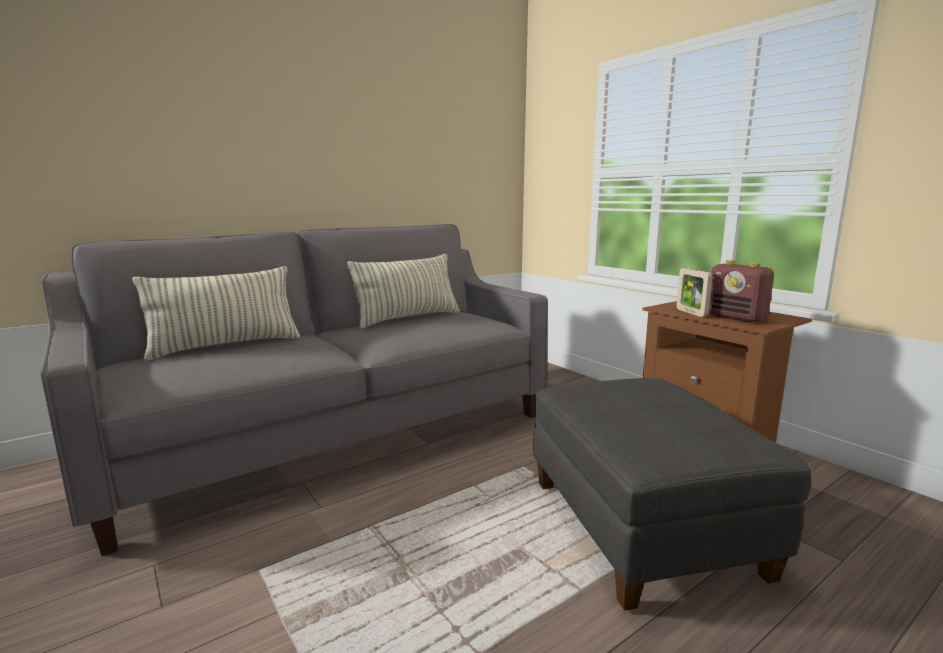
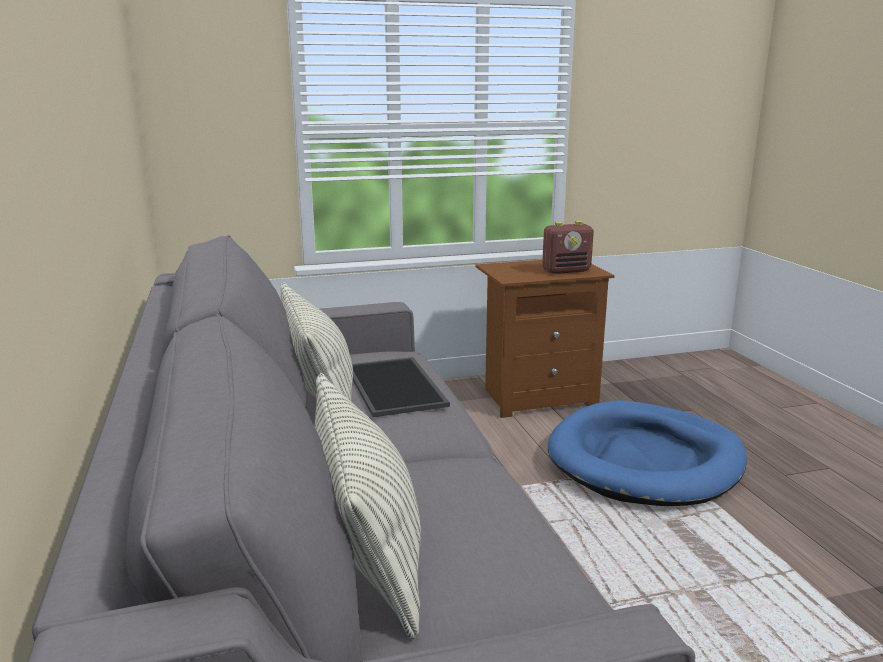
camera: 70 degrees left, 5 degrees up
grey ottoman [533,378,812,611] -> blue dog bed [548,400,747,506]
picture frame [677,268,712,317] -> none
none -> tray [352,357,450,417]

